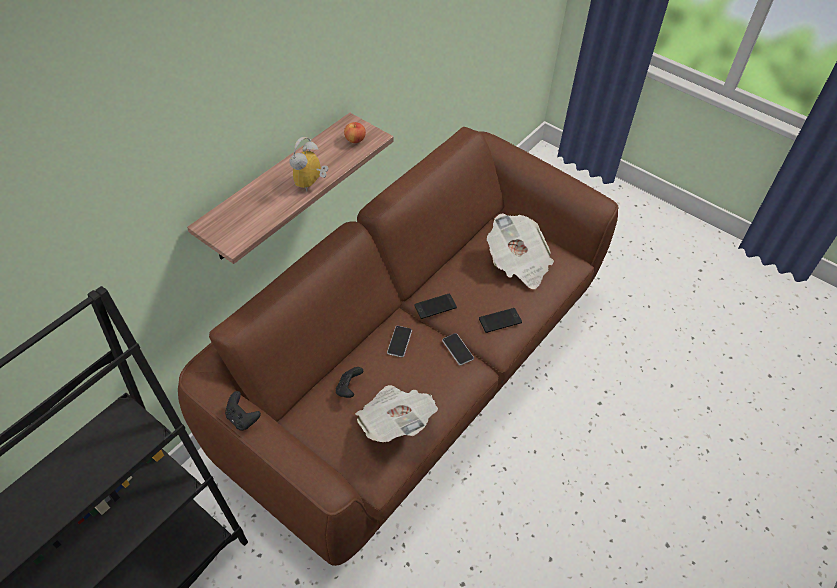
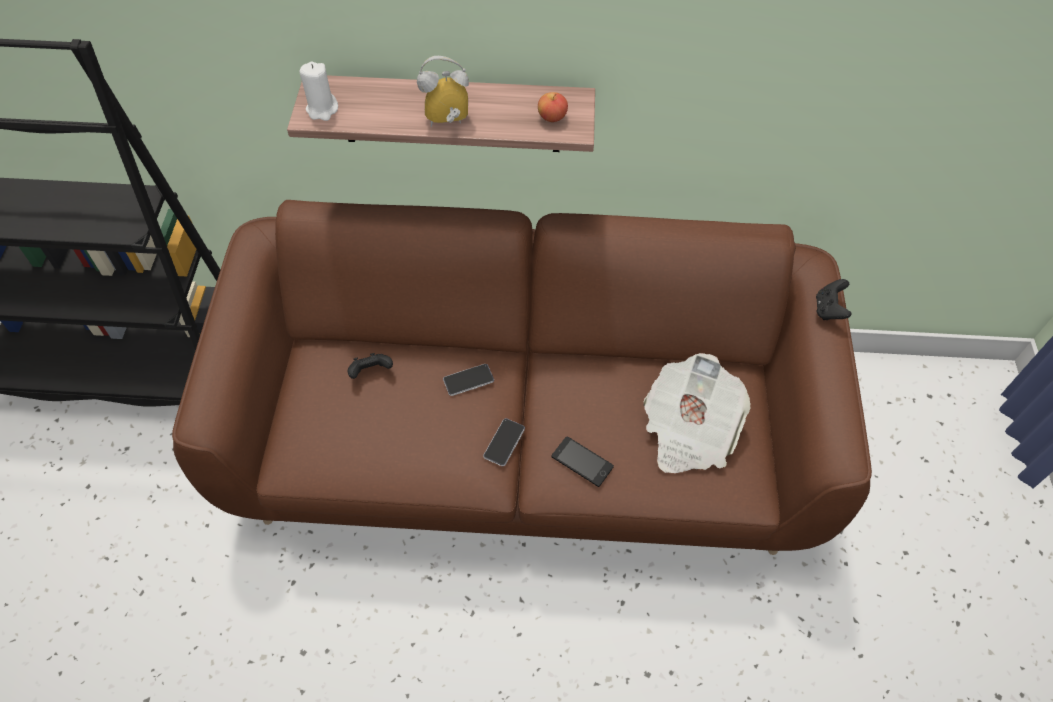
camera: 55 degrees right, 5 degrees up
black game controller [225,391,261,431] -> black game controller moved to [816,279,852,320]
newspaper [355,385,438,442] -> none
phone [414,294,457,319] -> none
none -> white candle [300,62,338,121]

